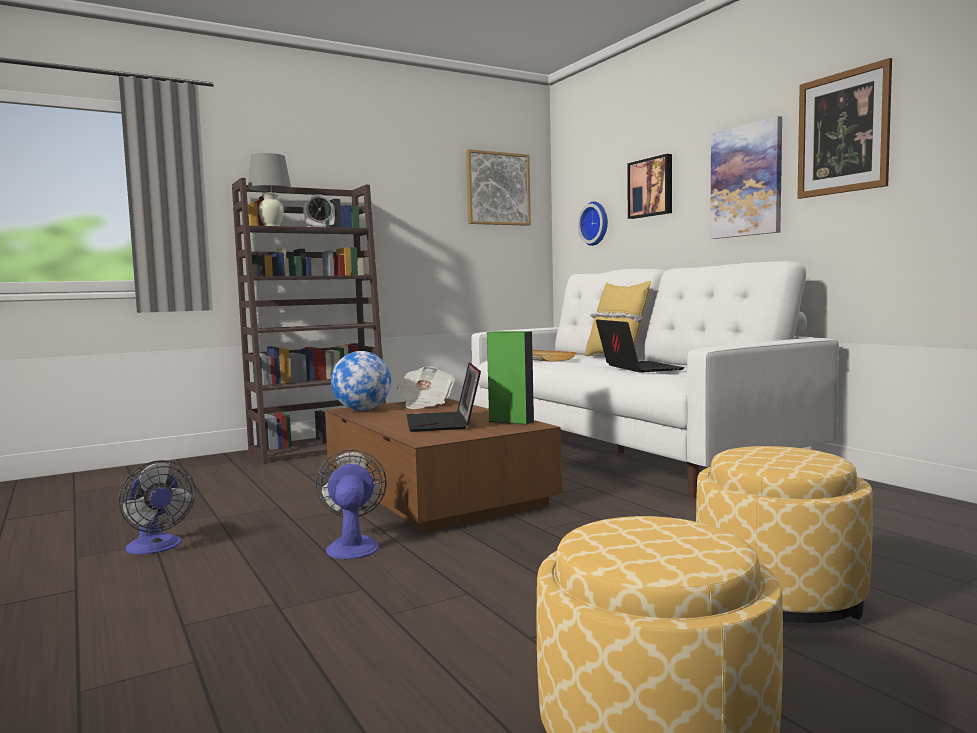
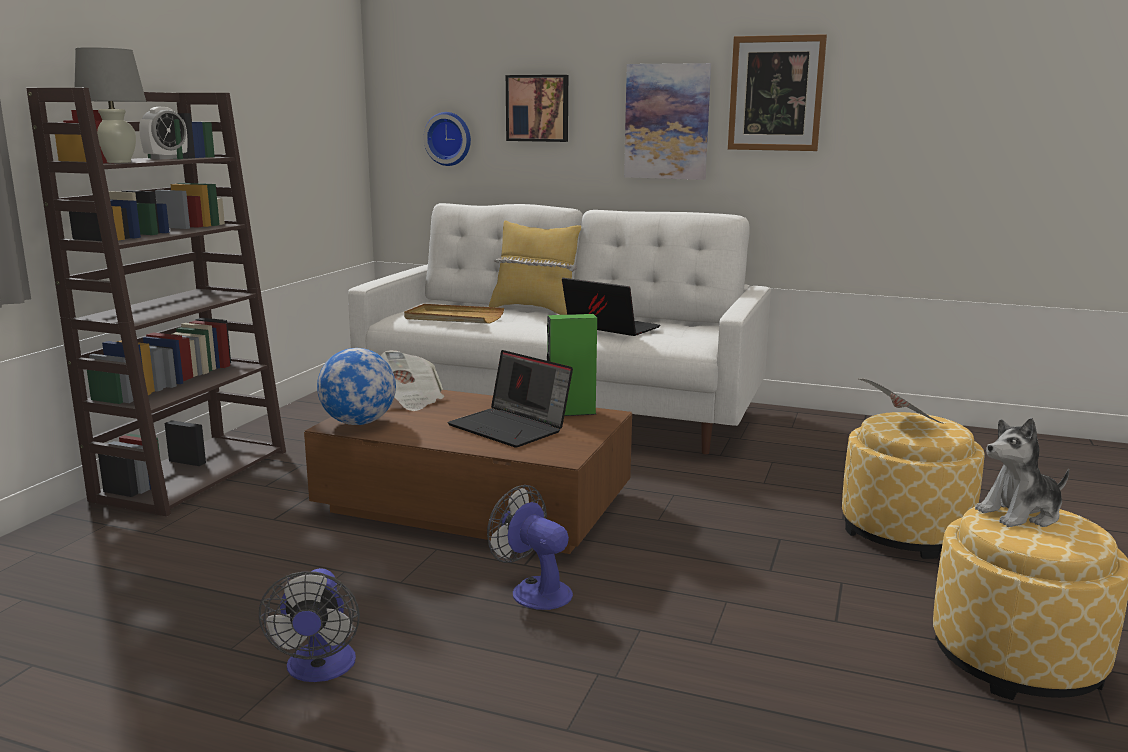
camera: 40 degrees left, 10 degrees up
fan [118,460,196,555] -> fan turned 75 degrees clockwise [259,568,360,682]
picture [466,149,531,226] -> none
none -> newspaper [859,378,945,424]
none -> plush toy [975,418,1069,527]

